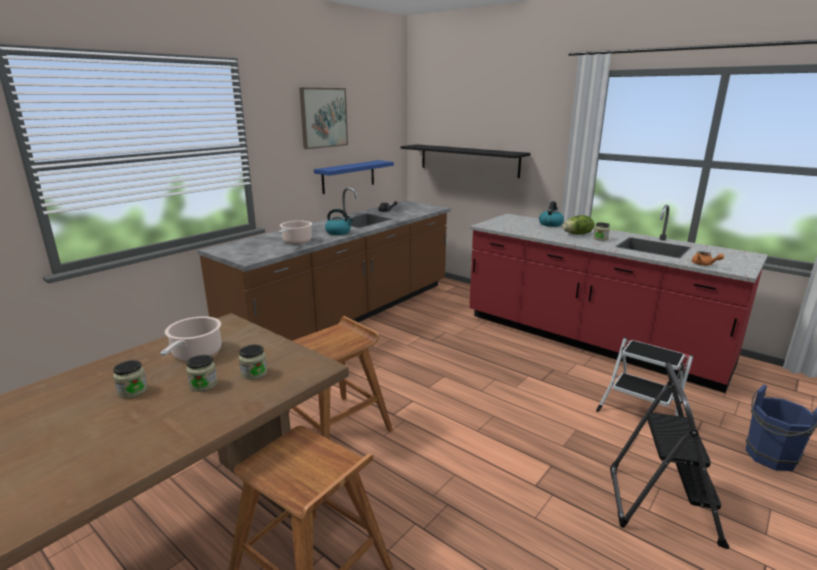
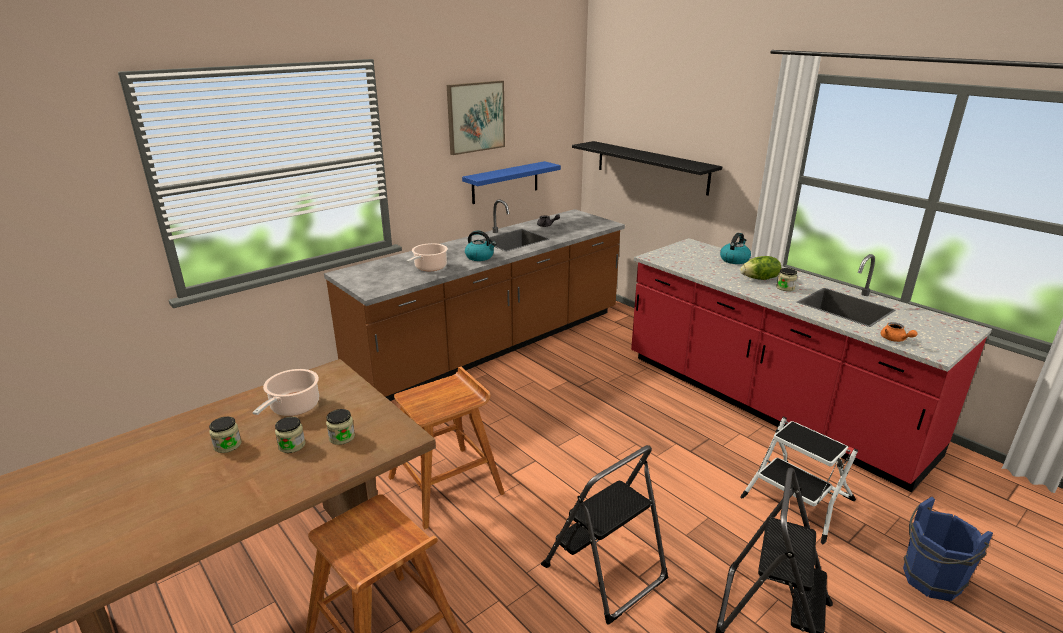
camera: 10 degrees right, 5 degrees up
none -> black step ladder [541,445,668,625]

